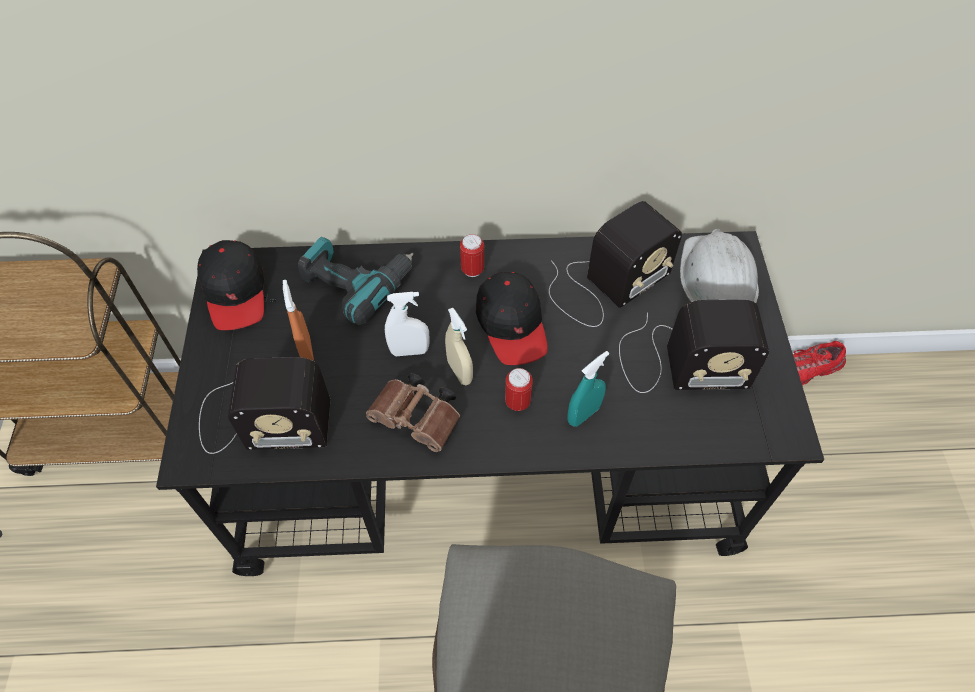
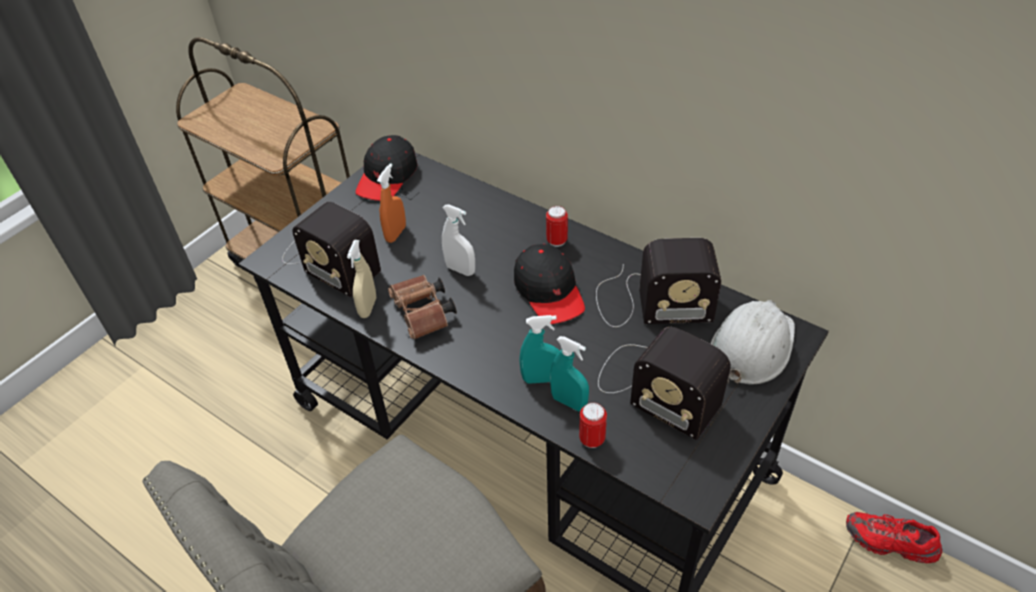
camera: 40 degrees right, 10 degrees down
power drill [298,237,414,325] -> none
beige spray bottle [445,308,473,385] -> beige spray bottle moved to [347,240,376,318]
black cap [476,272,548,365] -> black cap turned 45 degrees counterclockwise [514,244,585,324]
can [505,368,533,411] -> can moved to [579,402,607,448]
none -> turquoise spray bottle [550,336,589,411]

